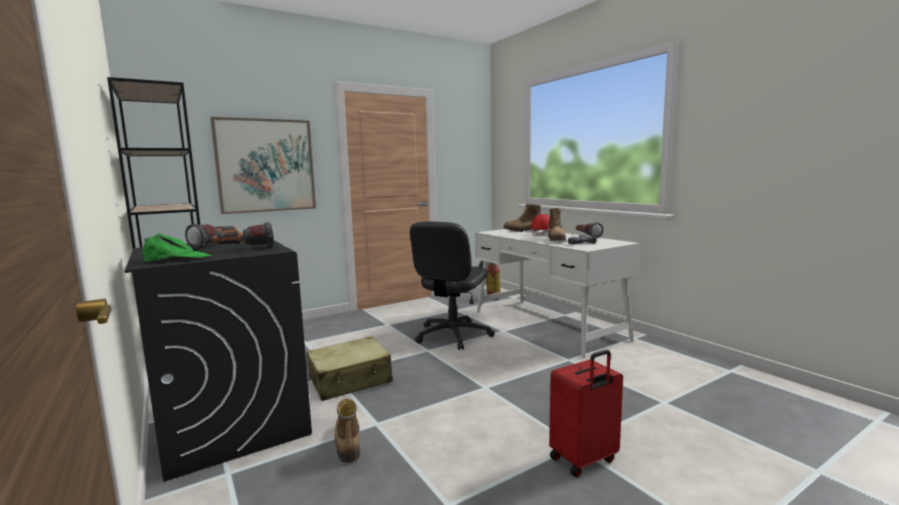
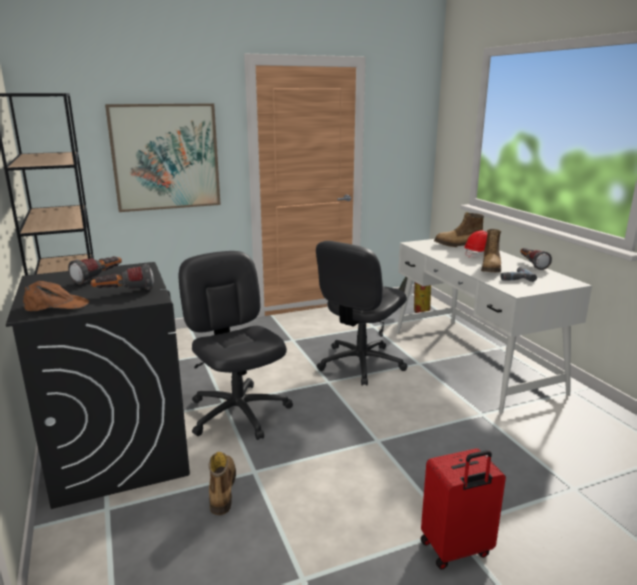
camera: 10 degrees right, 10 degrees up
green cap [142,233,211,262] -> brown cap [23,281,89,311]
beige suitcase [306,336,393,401] -> black office chair [178,251,293,440]

